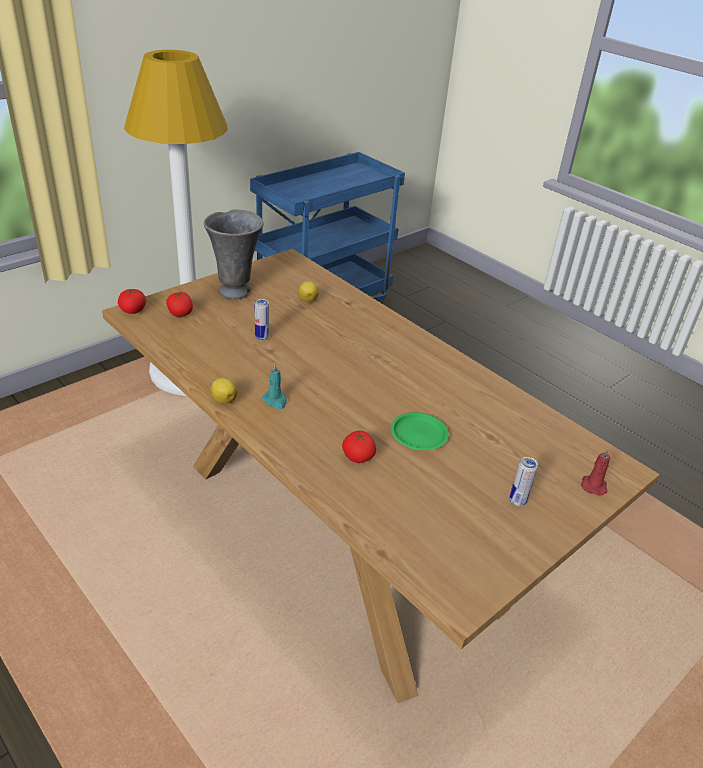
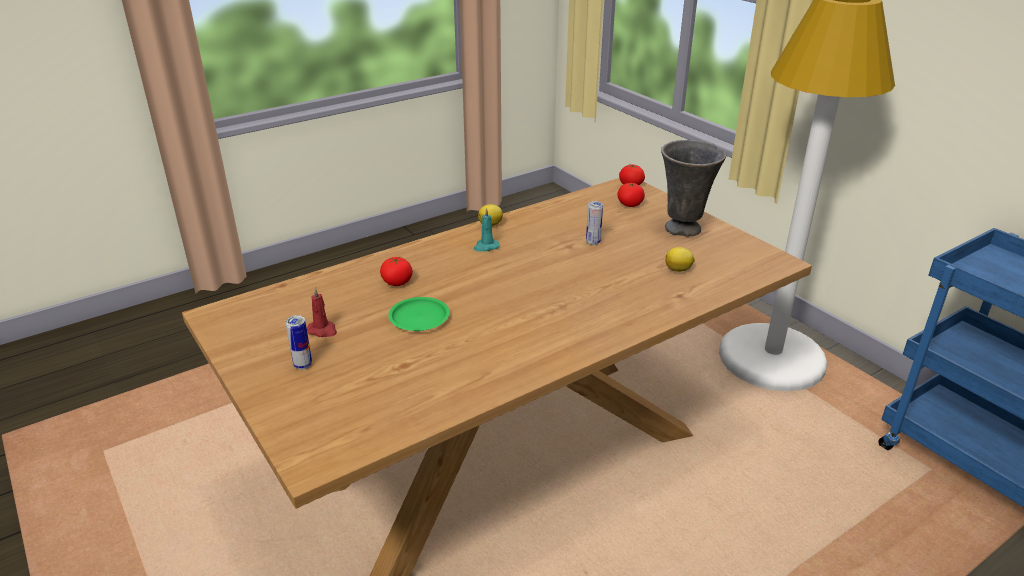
camera: 100 degrees right, 5 degrees down
red candle [581,448,610,496] -> red candle moved to [307,287,337,337]

